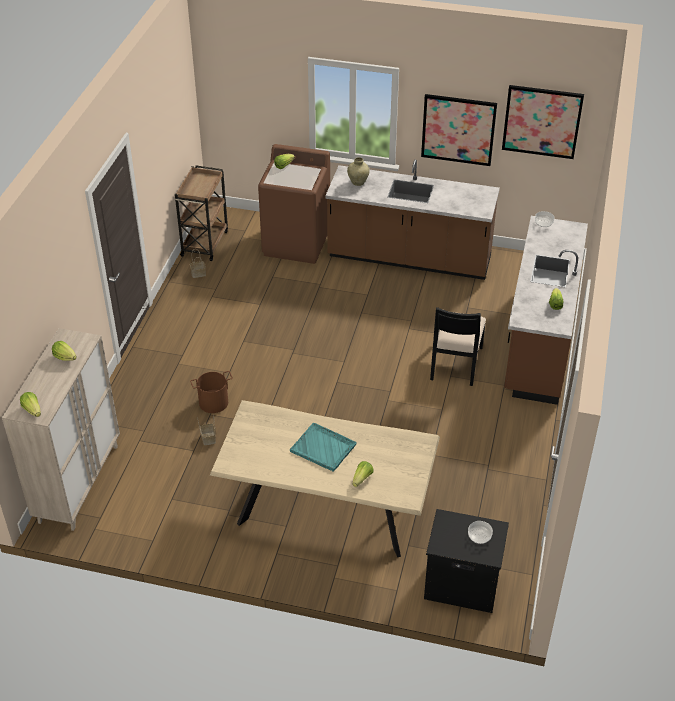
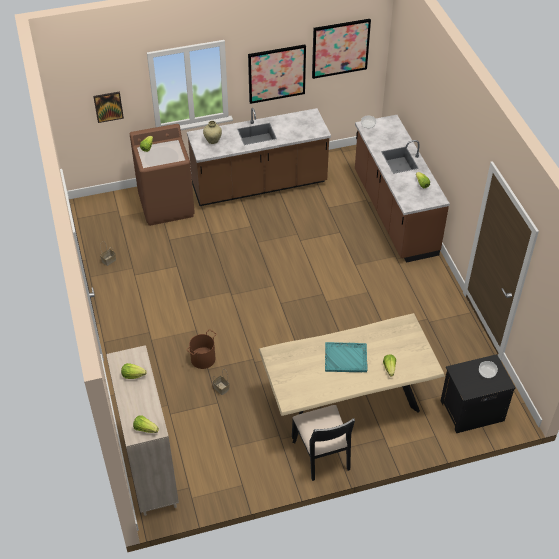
camera: 30 degrees left, 5 degrees up
brown cart [175,166,228,261] -> none
black chair [430,307,486,386] -> black chair moved to [292,405,355,481]
none -> picture [93,91,124,123]

